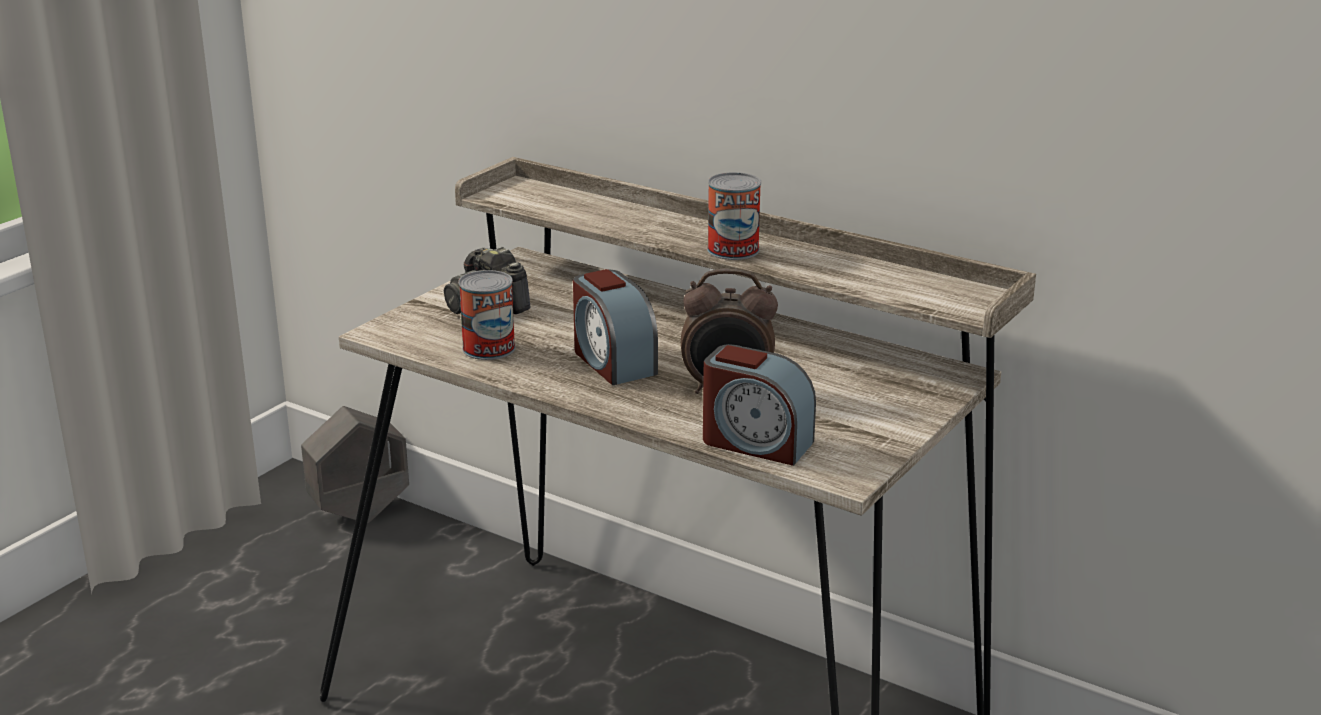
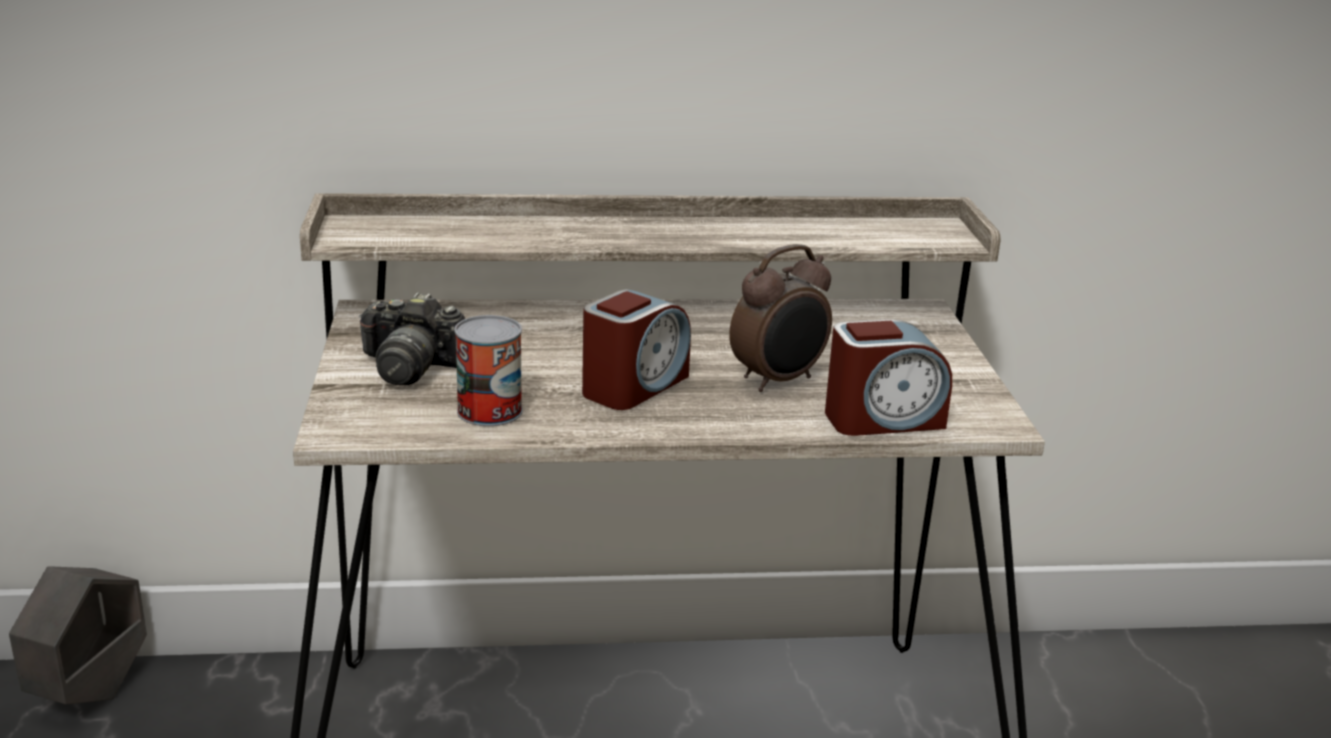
camera: 40 degrees left, 0 degrees up
alarm clock [573,269,658,385] -> alarm clock turned 75 degrees counterclockwise [582,289,691,410]
can [707,172,761,260] -> none

